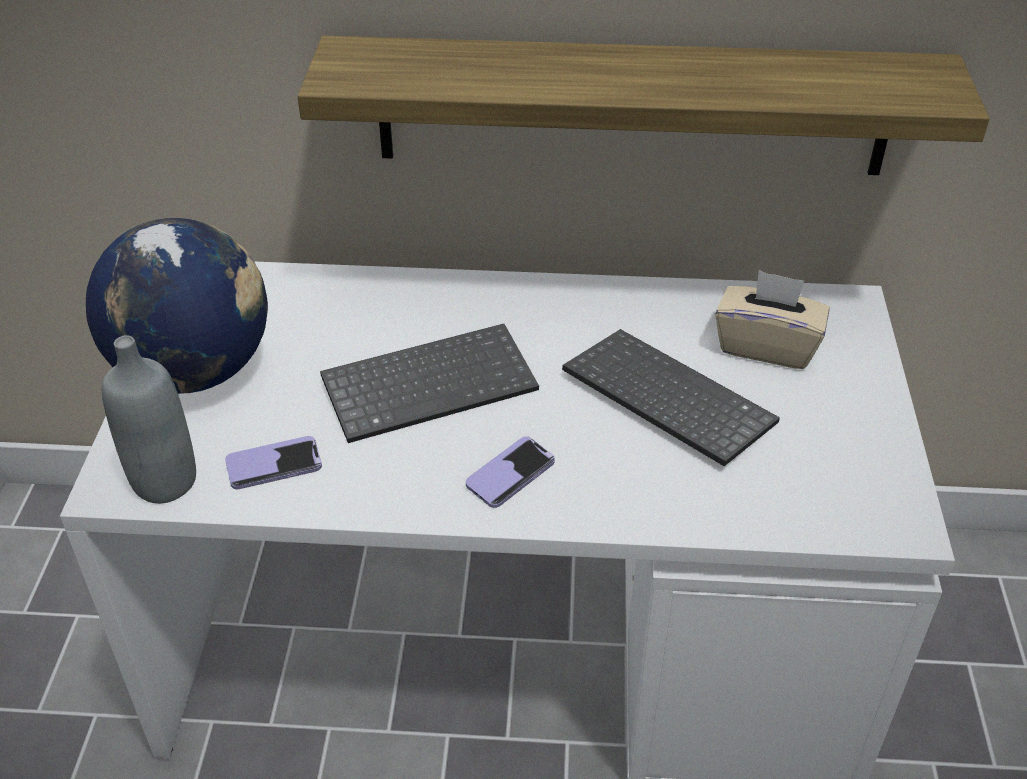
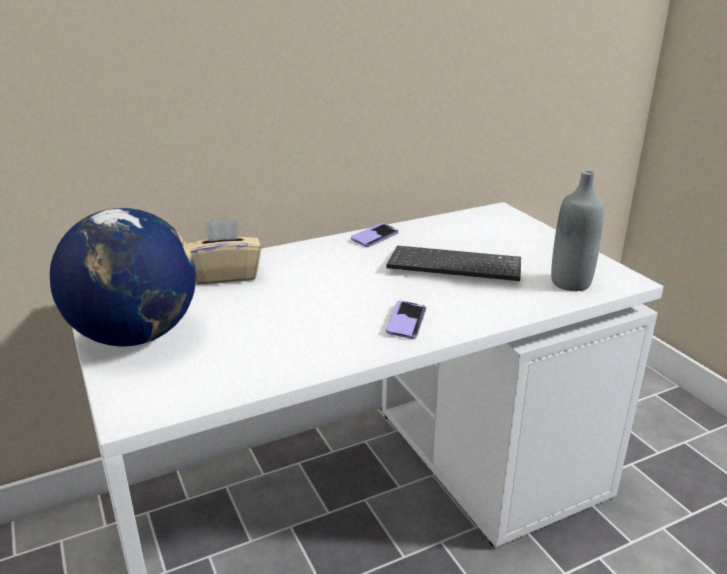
camera: 30 degrees left, 15 degrees down
grey bottle [102,335,196,504] -> grey bottle moved to [551,171,604,291]
phone [225,436,322,489] -> phone moved to [351,223,399,247]
shelf [298,36,990,175] -> none
keyboard [320,324,539,443] -> none
beige tissue box [715,270,830,369] -> beige tissue box moved to [187,220,262,285]

